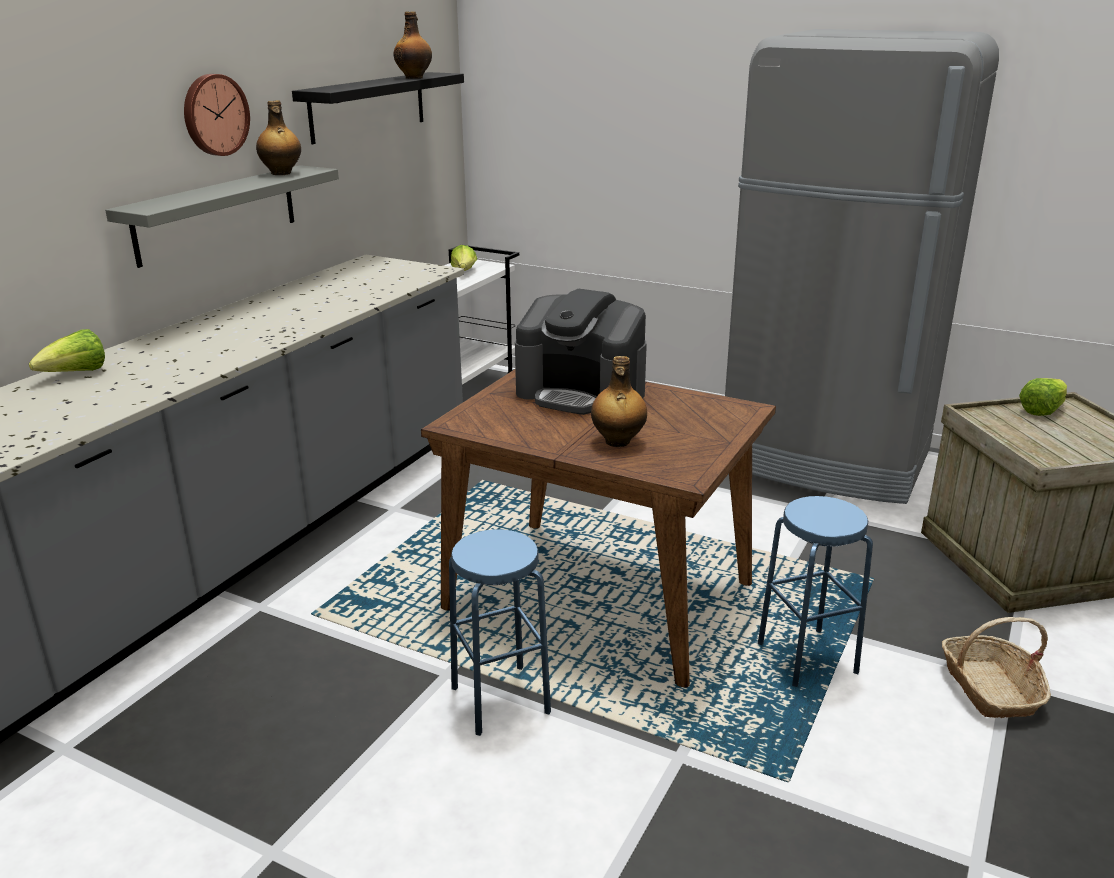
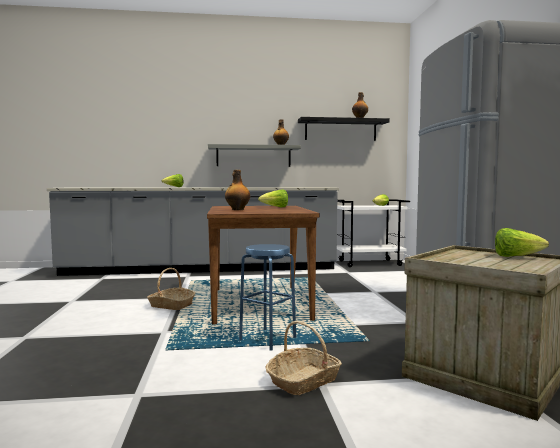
camera: 55 degrees right, 20 degrees down
wall clock [184,74,250,156] -> none
blue stool [449,529,551,736] -> basket [147,268,195,310]
coffee machine [515,289,647,415] -> lettuce [258,189,288,208]

